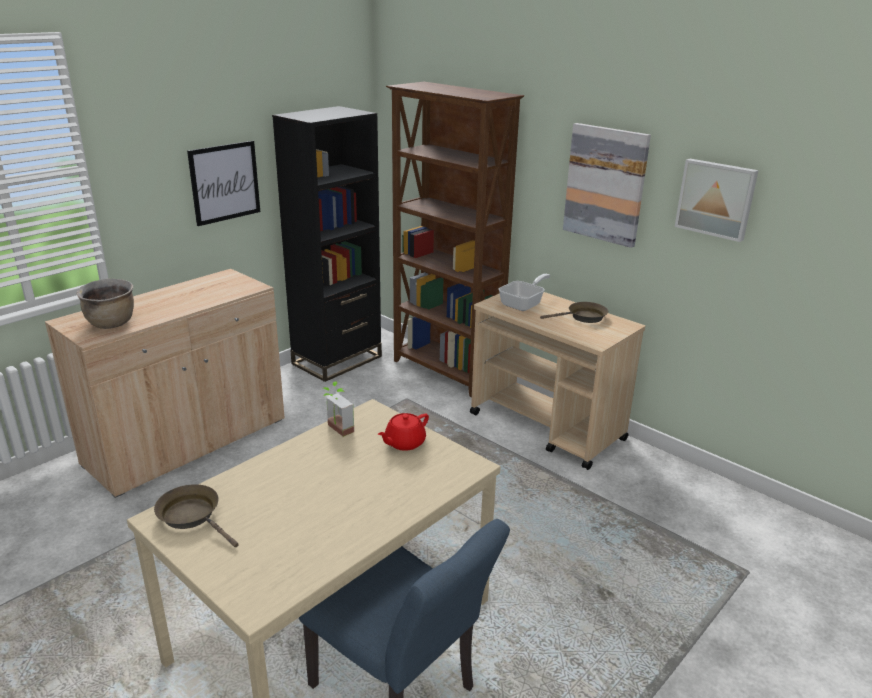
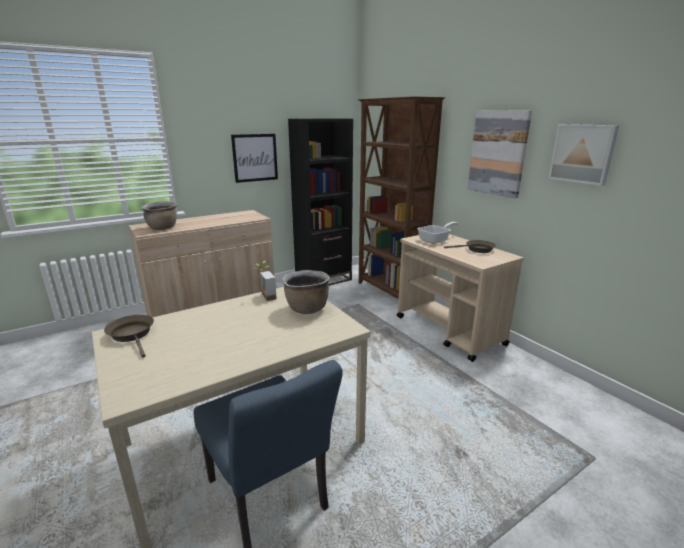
camera: 15 degrees right, 5 degrees down
red teapot [378,413,429,451] -> brown cooking pot [282,270,330,314]

